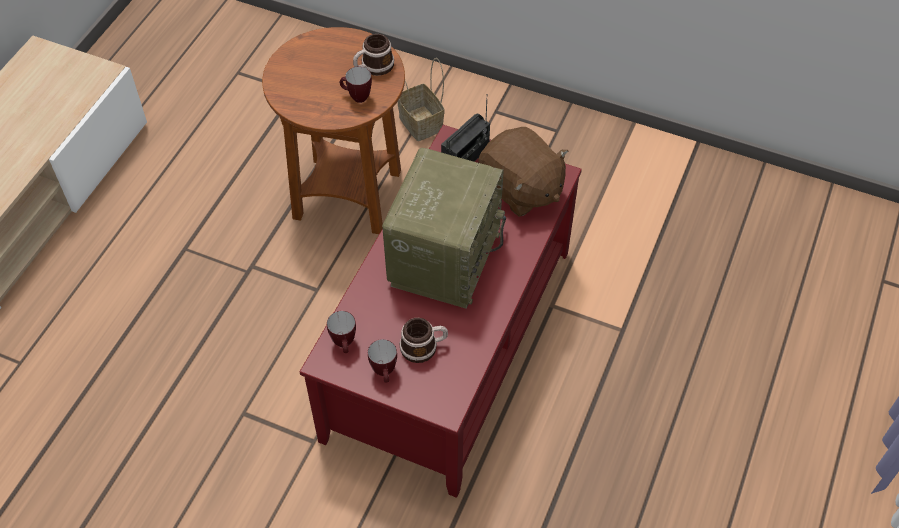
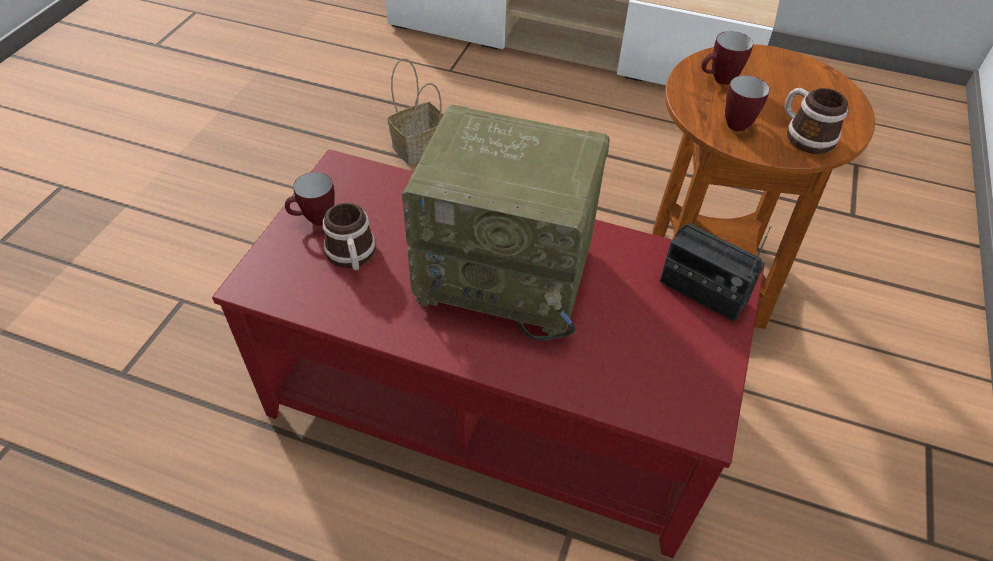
camera: 85 degrees right, 5 degrees down
mug [327,311,356,353] -> mug moved to [702,31,753,85]
basket [397,58,445,141] -> basket moved to [387,58,443,165]
brown plush toy [478,127,568,217] -> none

